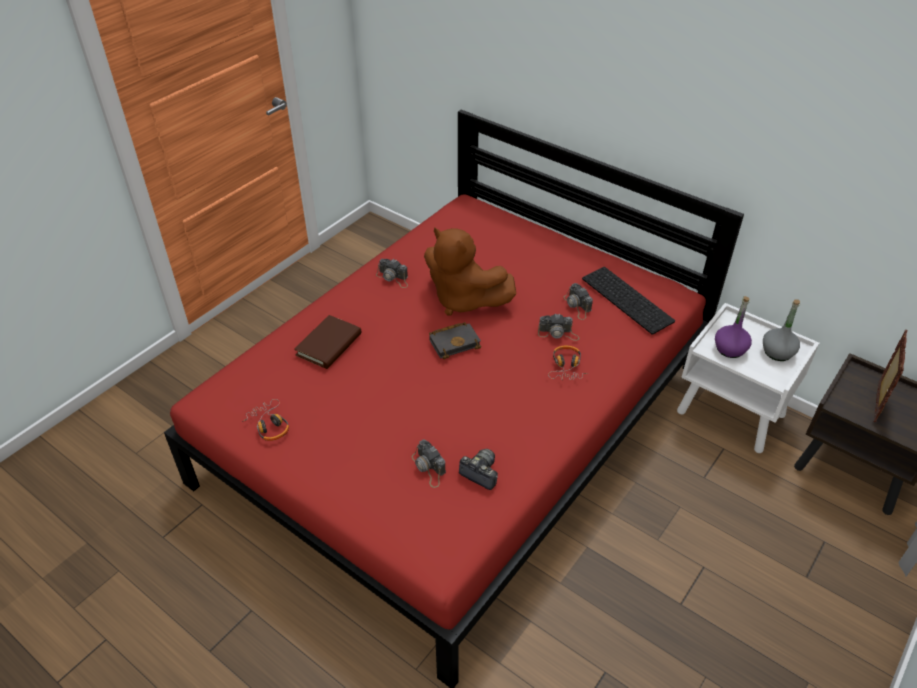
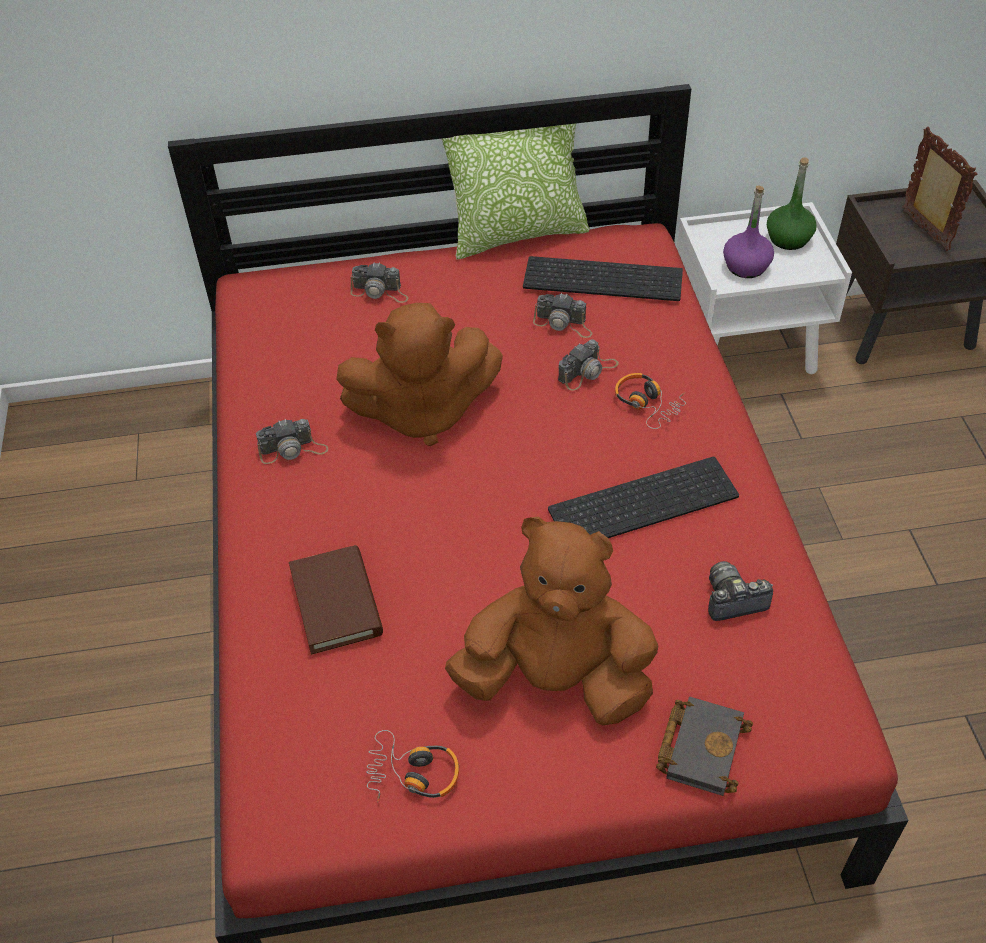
camera: 45 degrees left, 5 degrees up
camera [412,439,446,488] -> camera moved to [350,262,408,303]
black book [429,322,481,359] -> black book moved to [656,697,753,796]
grey bottle [763,299,800,361] -> green bottle [767,158,817,250]
none -> pillow [442,124,590,260]
none -> brown plush toy [445,517,658,726]
none -> keyboard [548,457,739,538]

